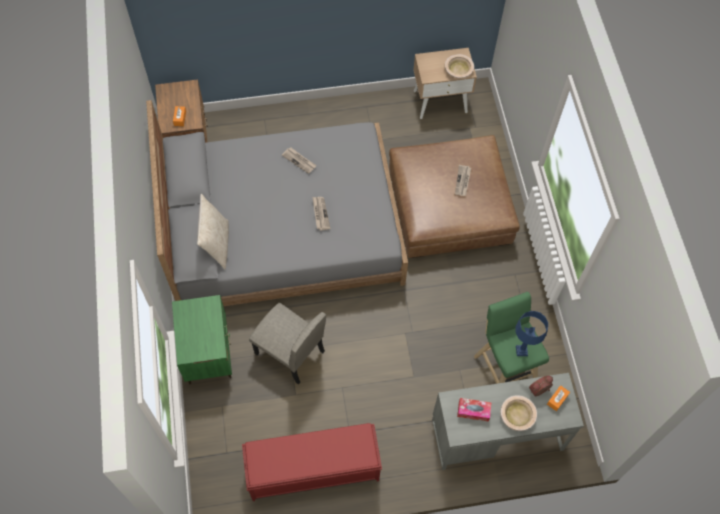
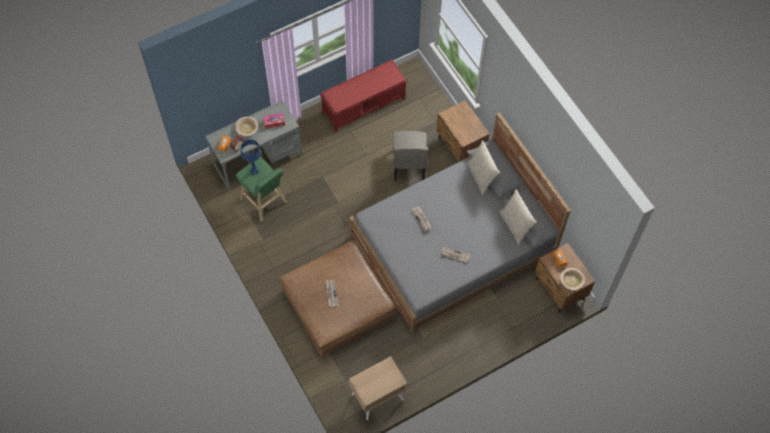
camera: 160 degrees right, 0 degrees up
green nightstand [172,295,232,384] -> brown nightstand [436,100,490,162]
beige chair [249,303,326,384] -> beige chair turned 105 degrees counterclockwise [393,131,428,181]
beige bowl [445,54,474,78] -> beige bowl moved to [560,268,585,291]
none -> beige pillow [499,190,536,245]

